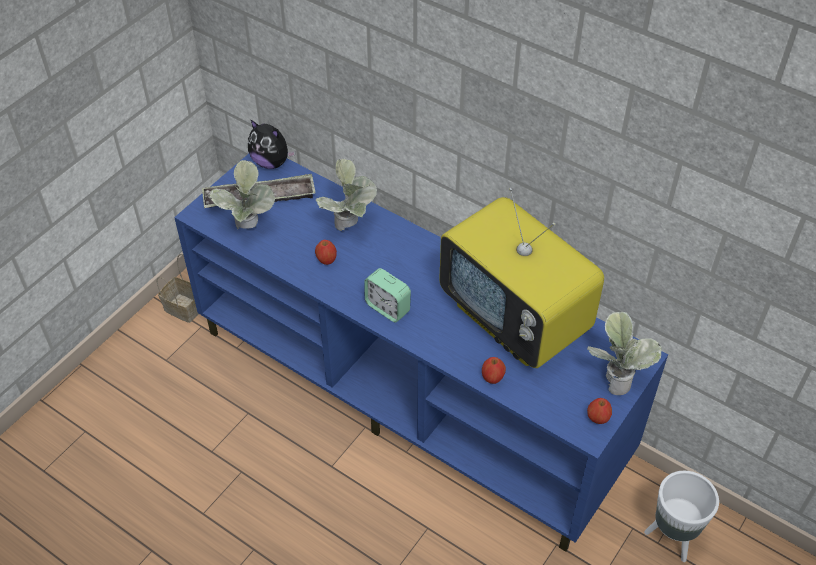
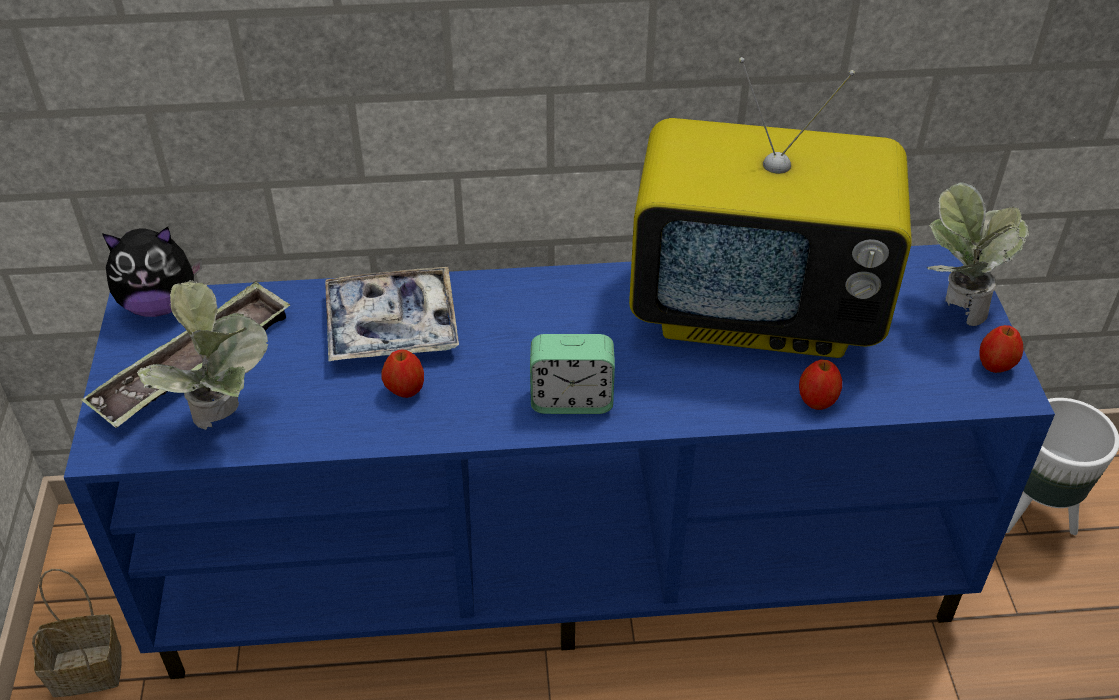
camera: 40 degrees left, 5 degrees down
potted plant [316,158,377,231] -> tray [325,267,459,362]

